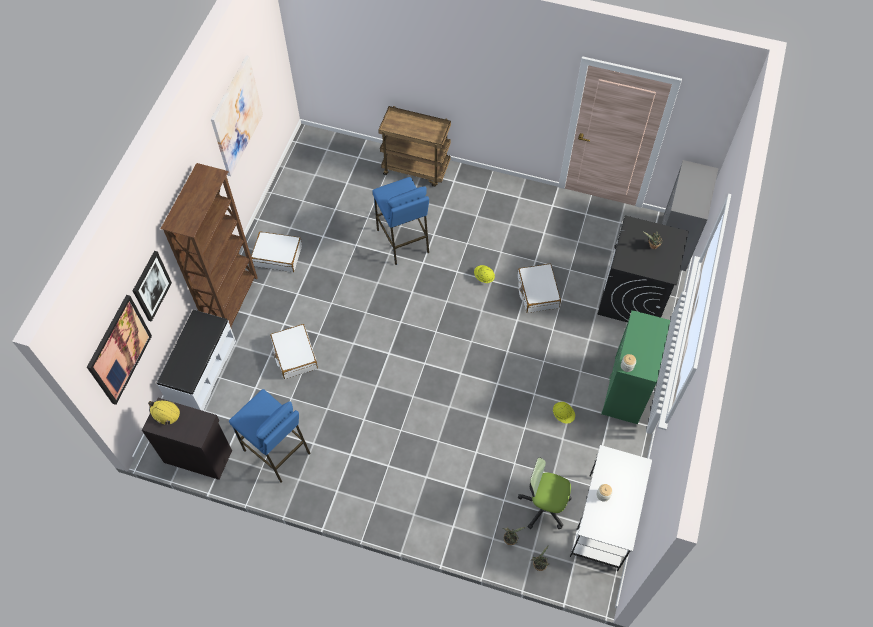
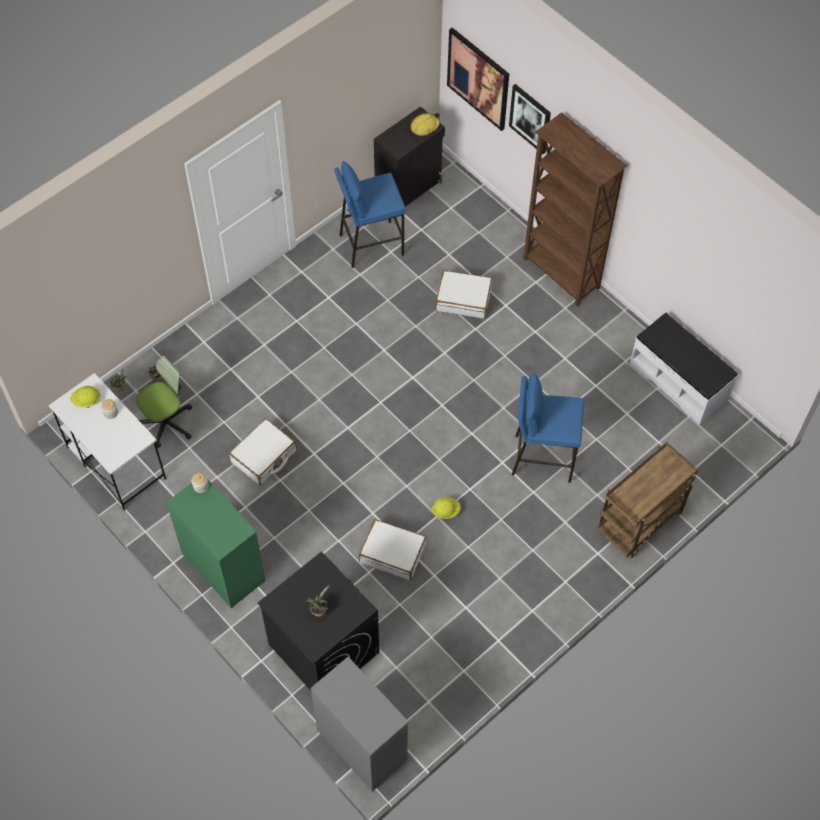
camera: 120 degrees right, 0 degrees up
white bench [157,310,236,411] -> white bench moved to [630,312,738,425]
picture [211,55,263,176] -> none
white suitcase [251,232,302,272] -> white suitcase moved to [229,419,297,485]
yellow hard hat [553,402,575,424] -> yellow hard hat moved to [71,386,101,408]

